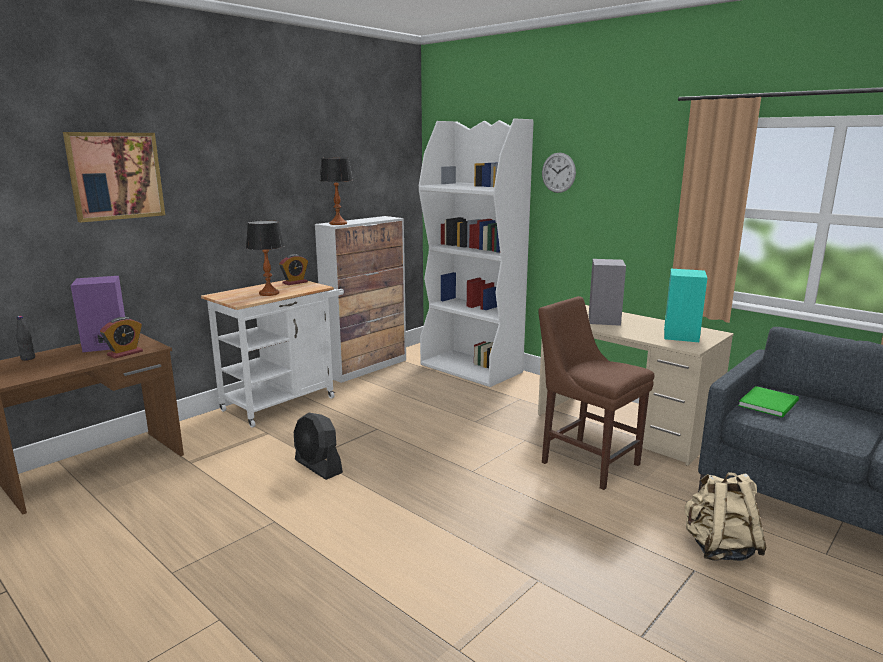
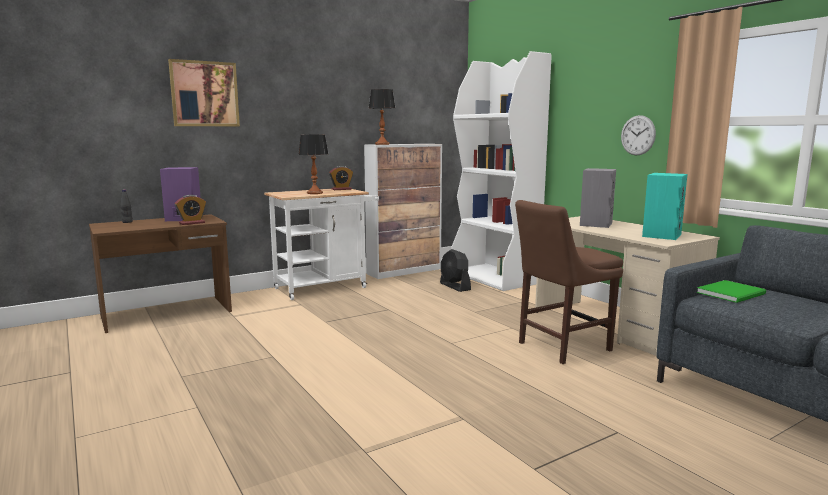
camera: 15 degrees right, 5 degrees down
black fan [294,413,343,480] -> black fan moved to [440,249,471,292]
brown chair [538,296,654,490] -> brown chair turned 90 degrees counterclockwise [515,200,623,364]
wall clock [542,152,576,193] -> wall clock moved to [621,115,656,155]
beige backpack [685,472,767,561] -> none

